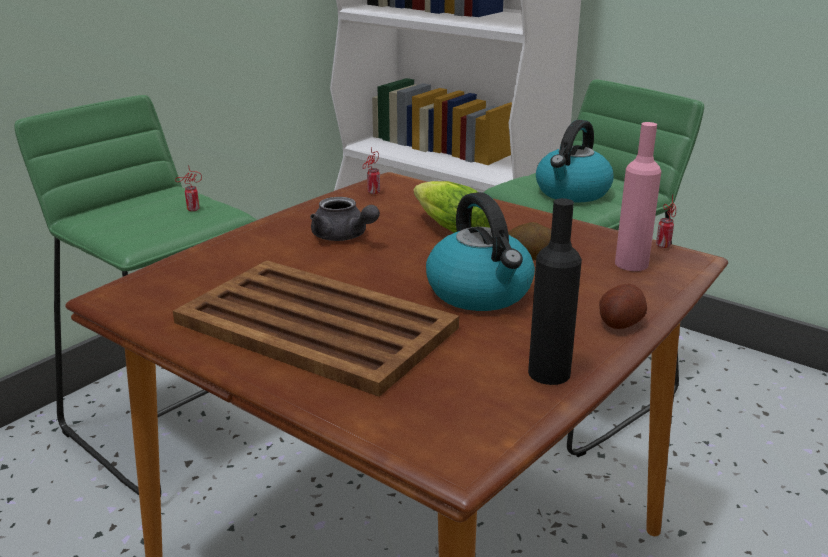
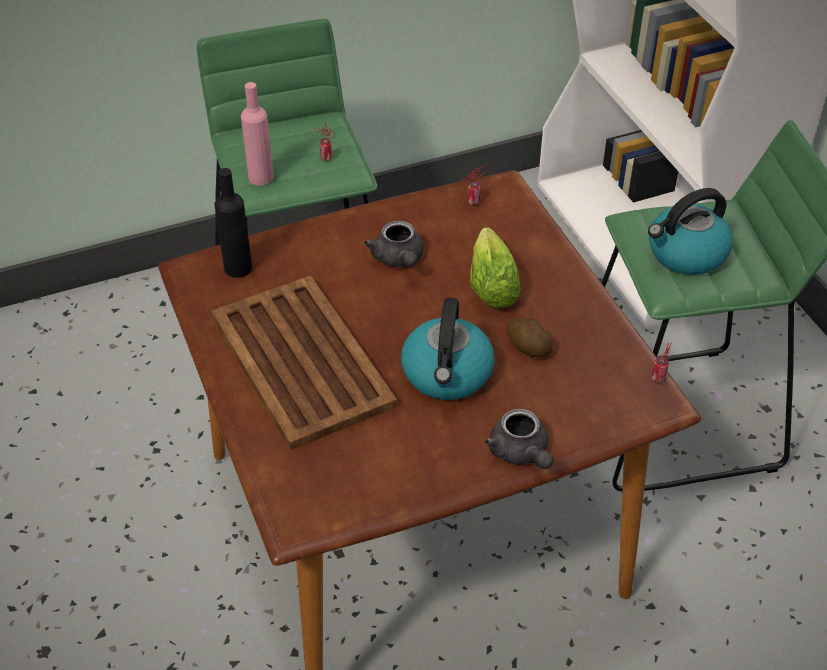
camera: 30 degrees right, 20 degrees up
black bottle [528,198,582,385] -> black bottle moved to [214,168,252,278]
potato [599,284,647,329] -> grey teapot [485,408,553,469]
pink bottle [615,122,661,271] -> pink bottle moved to [241,82,274,186]

